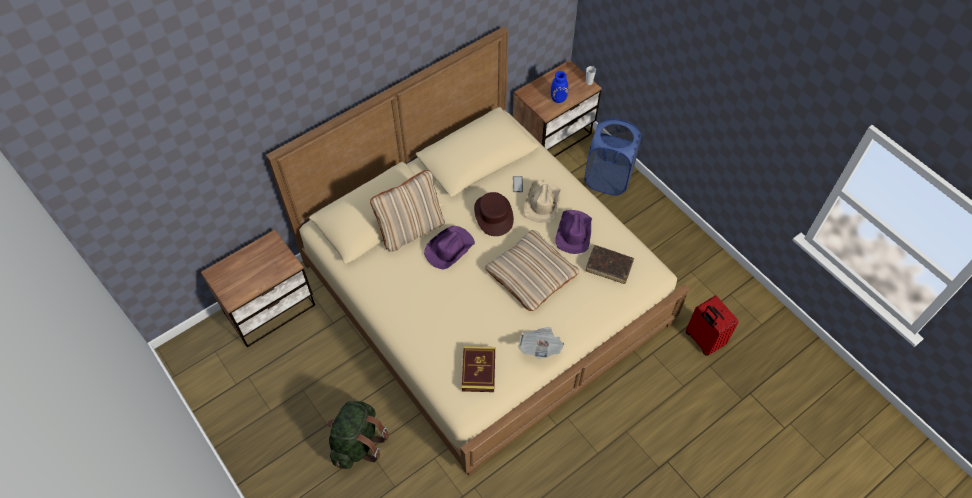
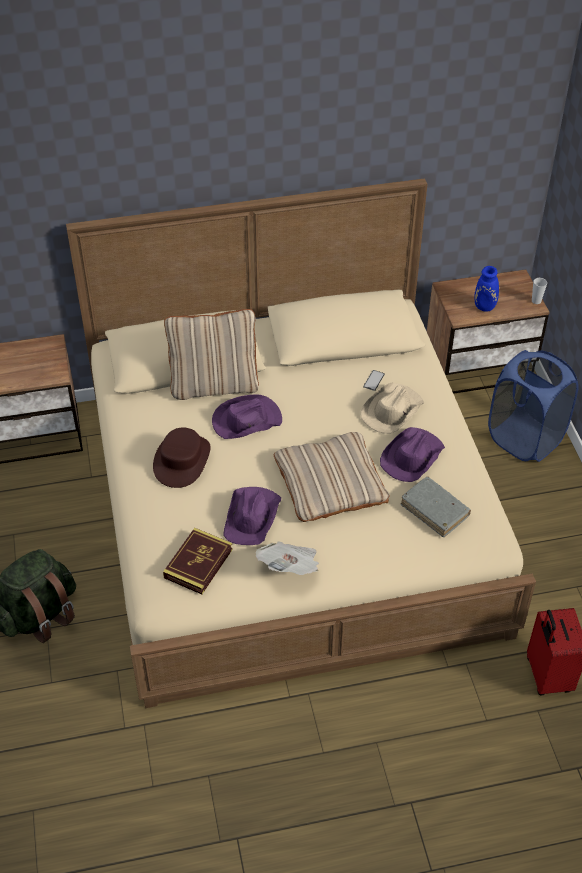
camera: 25 degrees right, 10 degrees down
brown hat [474,192,514,236] -> brown hat moved to [153,428,211,488]
brown book [586,245,634,284] -> grey book [401,477,471,537]
none -> purple hat [223,487,281,545]

